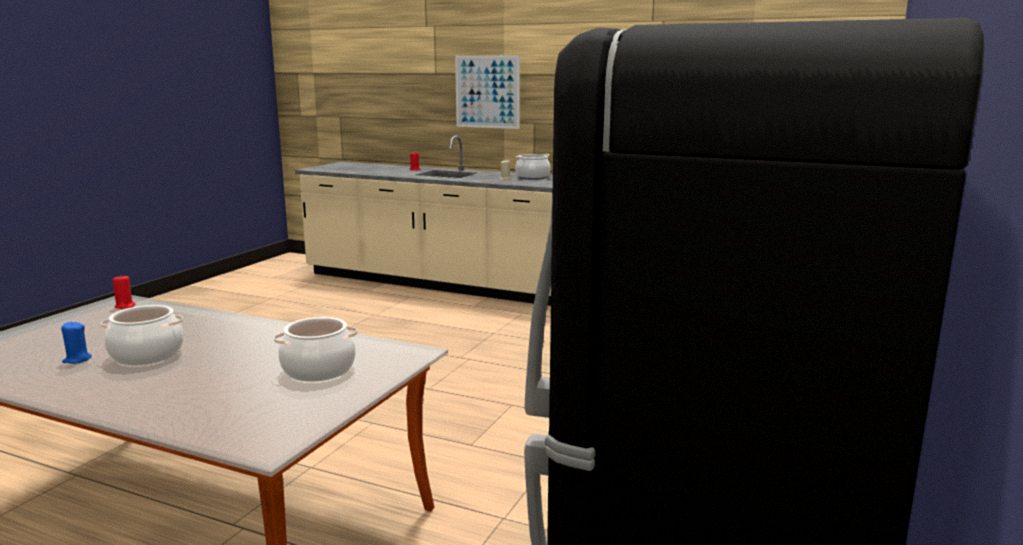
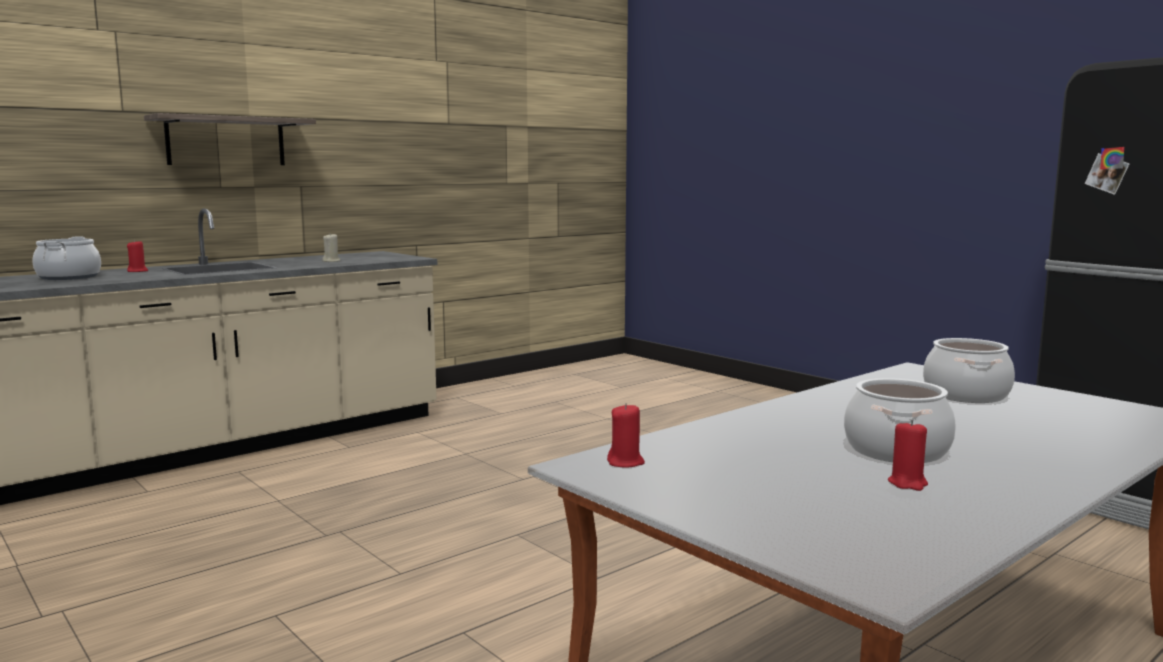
camera: 65 degrees left, 5 degrees down
blue candle [61,321,92,364] -> red candle [888,420,928,491]
picture [455,55,520,129] -> shelf [144,113,316,165]
cooking pot [515,154,550,180] -> cooking pot moved to [33,236,101,280]

